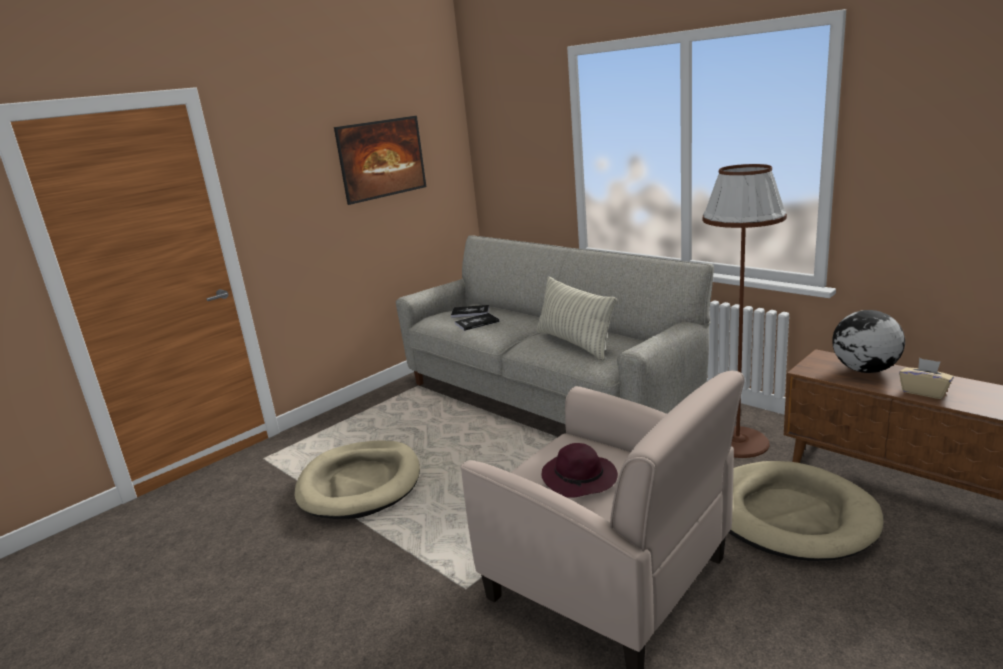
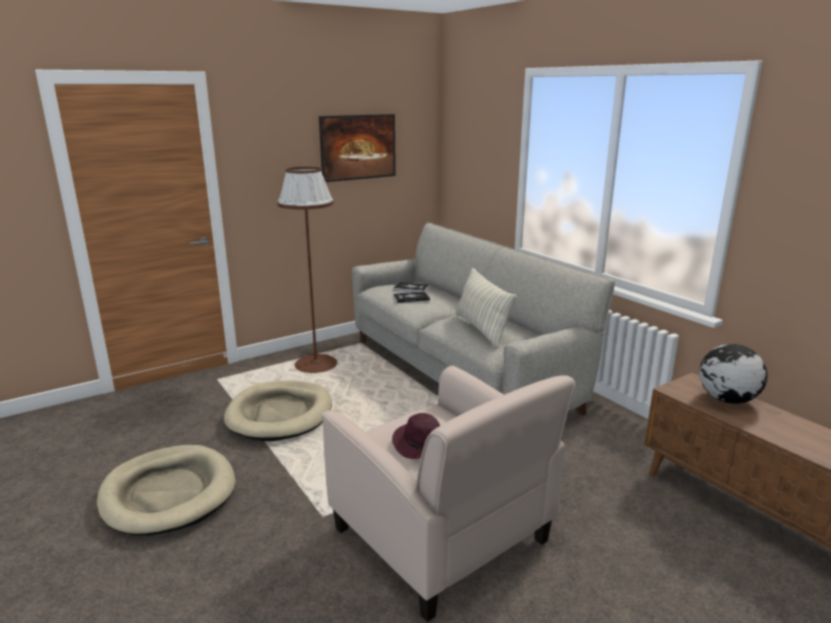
camera: 10 degrees right, 0 degrees up
brown floor lamp [703,164,787,458] -> brown floor lamp moved to [277,167,337,373]
beige dog bed [729,461,884,561] -> beige dog bed moved to [97,445,235,536]
beige tissue box [899,358,954,399] -> none

